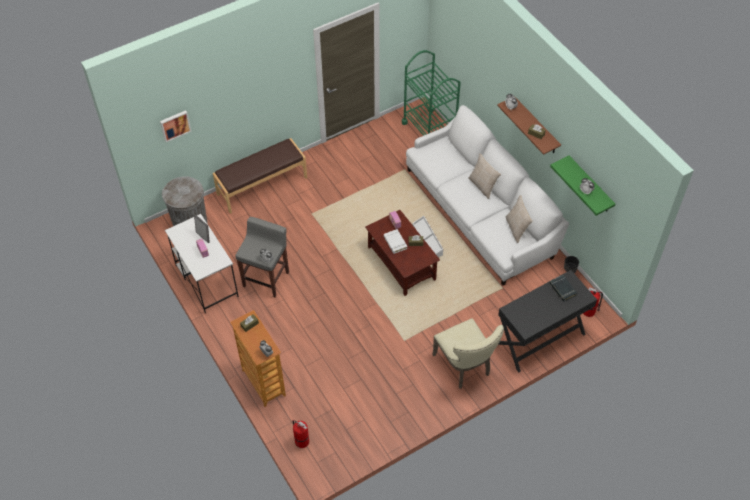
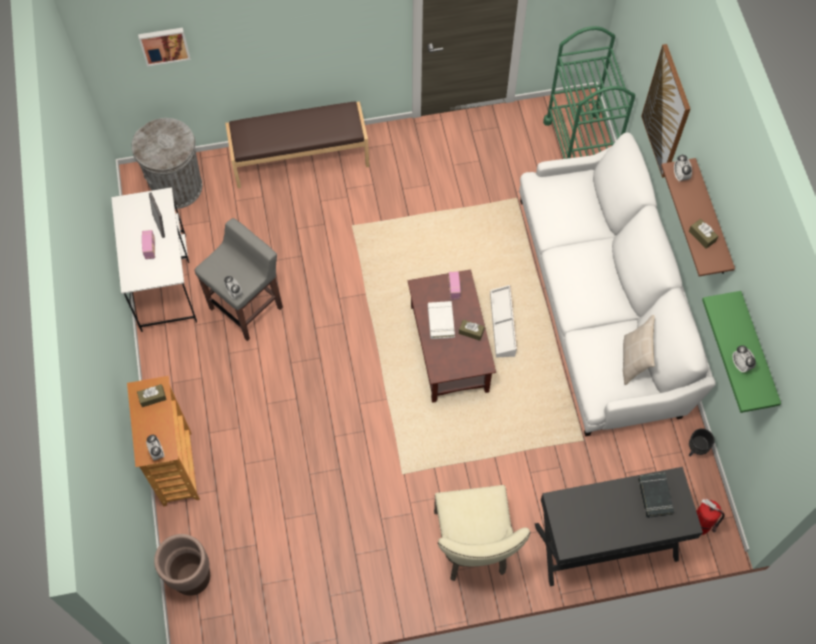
camera: 20 degrees right, 10 degrees up
fire extinguisher [292,420,309,448] -> brown planter [154,534,210,596]
beige pillow [468,153,501,199] -> none
none -> picture [641,44,690,178]

